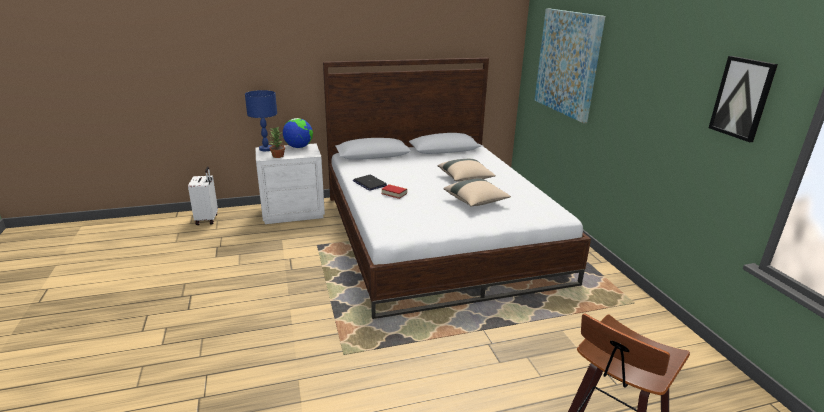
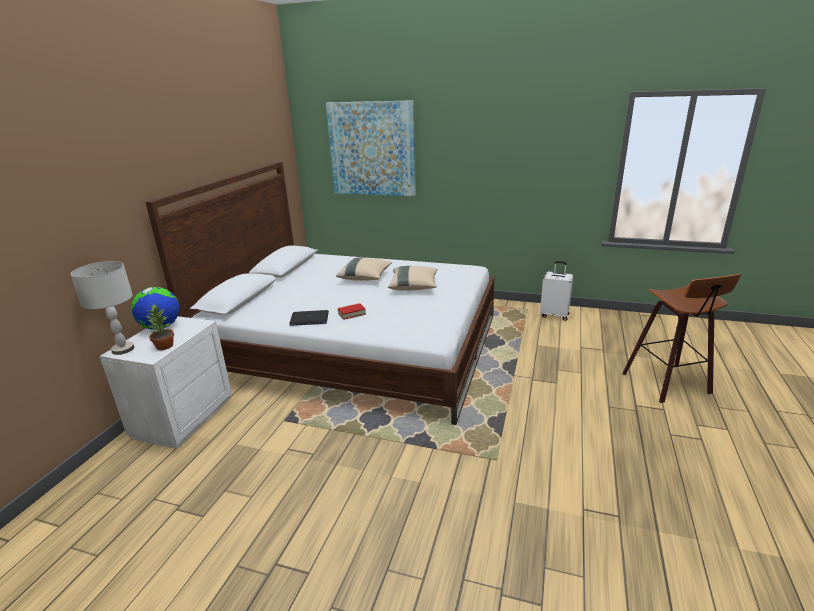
camera: 55 degrees left, 0 degrees up
white suitcase [188,167,218,225] -> white suitcase moved to [540,261,573,321]
blue table lamp [245,90,277,151] -> grey table lamp [70,261,134,355]
picture [709,56,778,142] -> none

